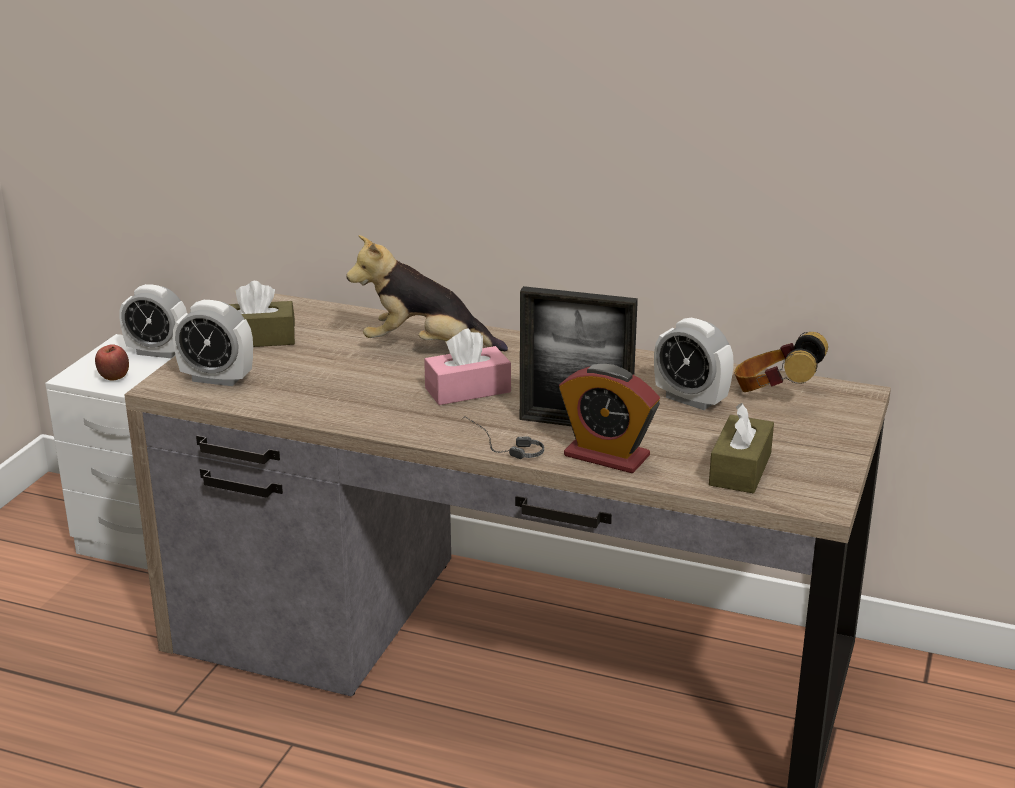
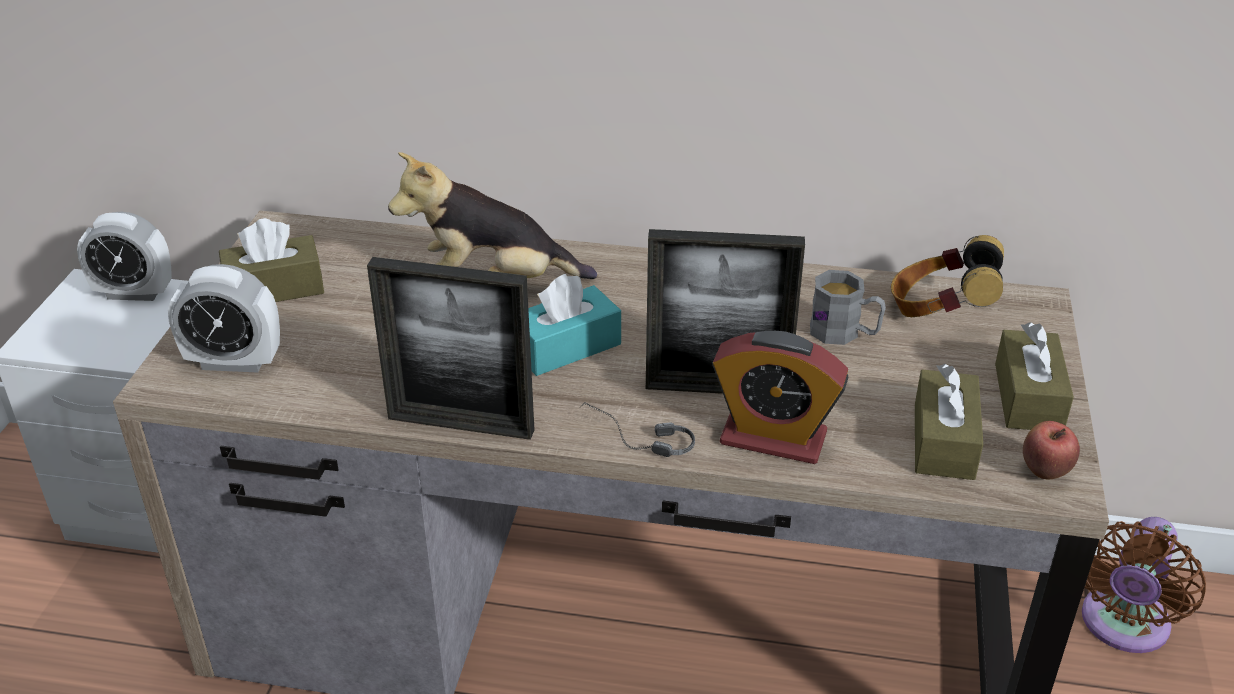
camera: 10 degrees left, 10 degrees up
apple [95,344,129,380] -> apple moved to [1023,421,1080,479]
pink tissue box [424,328,511,405] -> turquoise tissue box [528,274,621,376]
alarm clock [654,318,734,410] -> grey mug [810,270,886,345]
none -> picture frame [367,257,534,440]
none -> brown tissue box [995,322,1074,430]
none -> brown fan [1082,517,1206,653]

